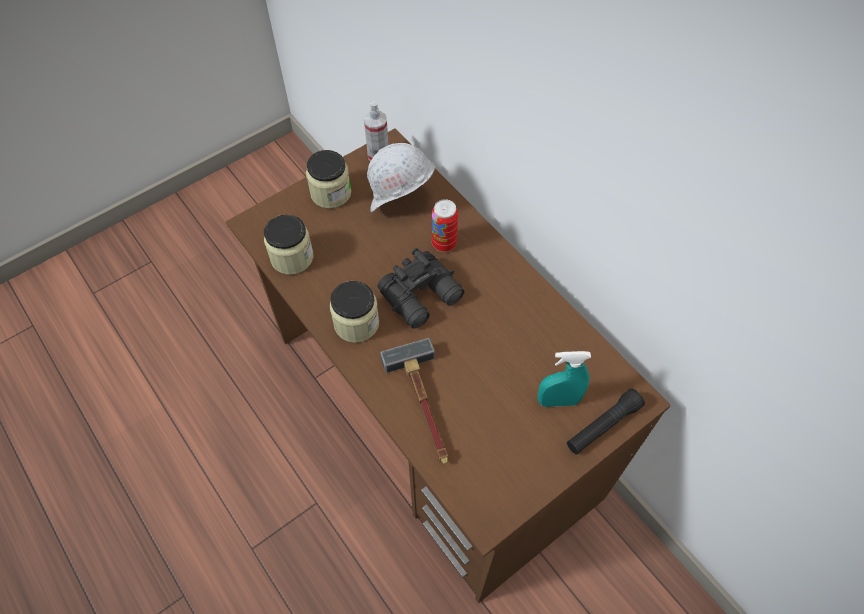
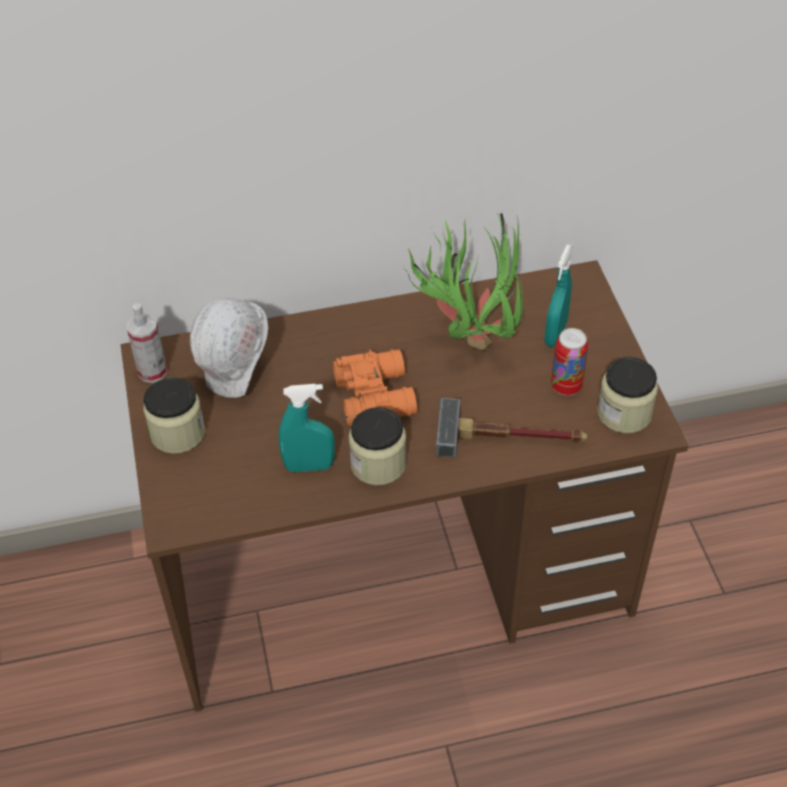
camera: 65 degrees left, 10 degrees down
jar [264,215,314,275] -> jar moved to [597,357,658,433]
black binoculars [377,248,464,329] -> orange binoculars [333,349,417,426]
can [432,199,458,252] -> can moved to [551,328,588,396]
black flashlight [567,389,645,454] -> none
none -> turquoise spray bottle [279,384,335,472]
none -> potted plant [403,213,523,351]

